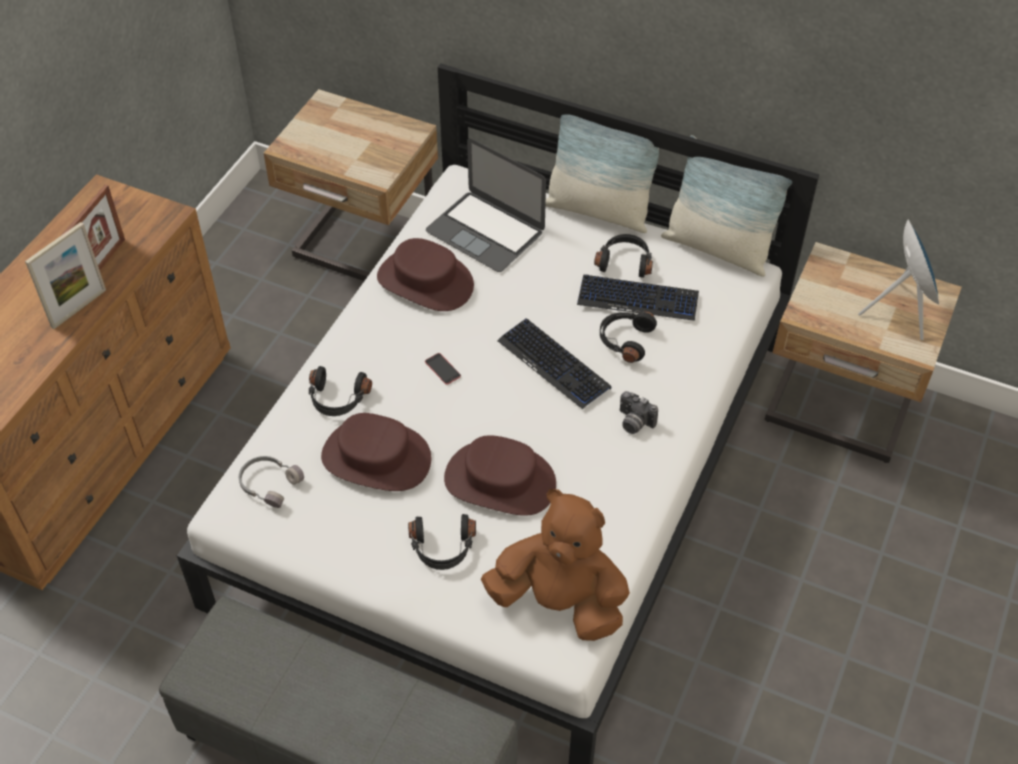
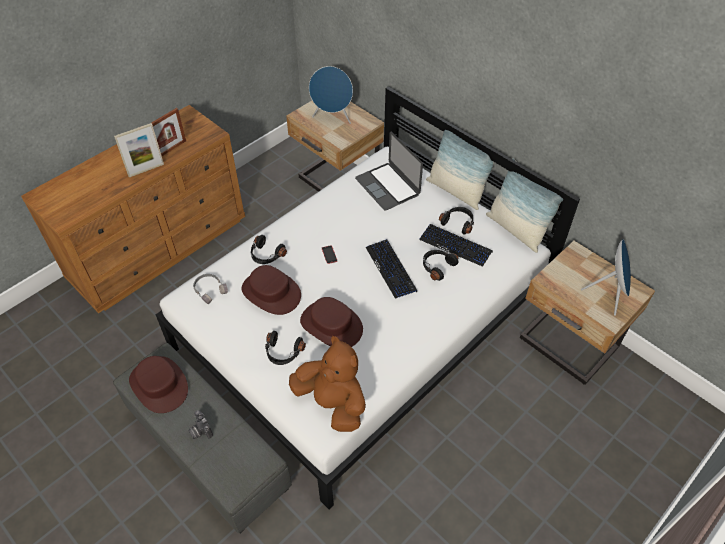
camera: 20 degrees right, 0 degrees up
brown hat [377,238,474,311] -> brown hat moved to [129,356,188,413]
camera [620,391,658,434] -> camera moved to [188,410,213,439]
none -> blue speaker [309,66,353,124]

